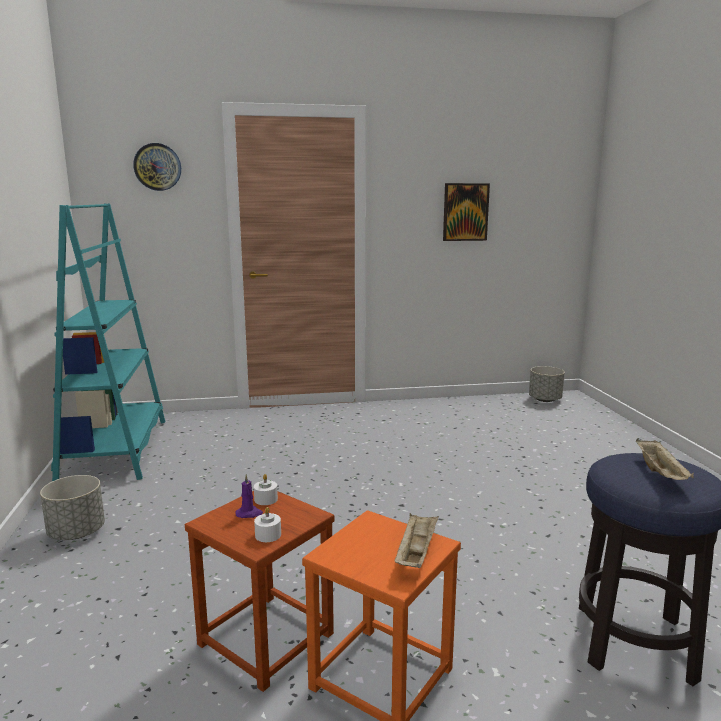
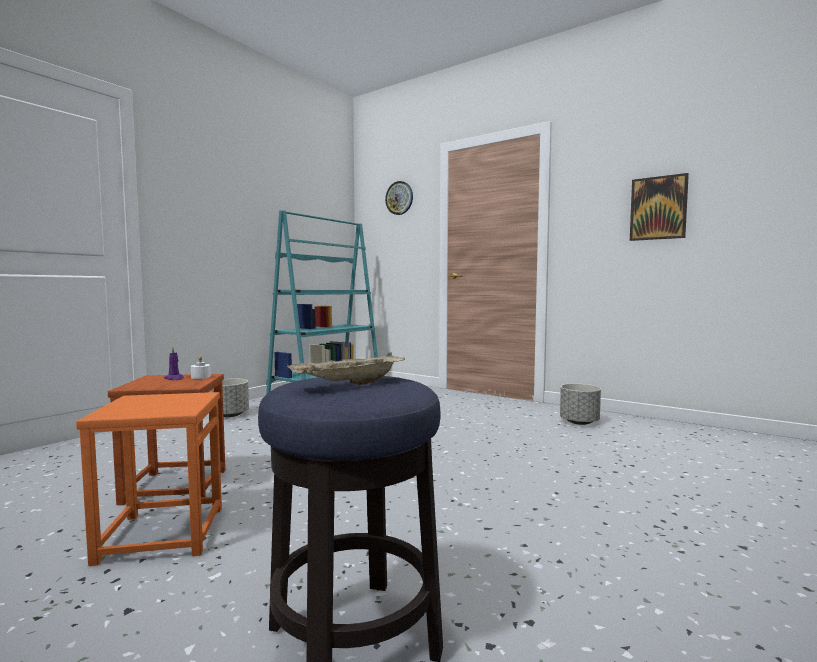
camera: 45 degrees right, 10 degrees down
white candle [254,507,281,542] -> none
beige tray [394,513,439,568] -> none
grey planter [529,366,565,402] -> grey planter moved to [560,384,601,425]

